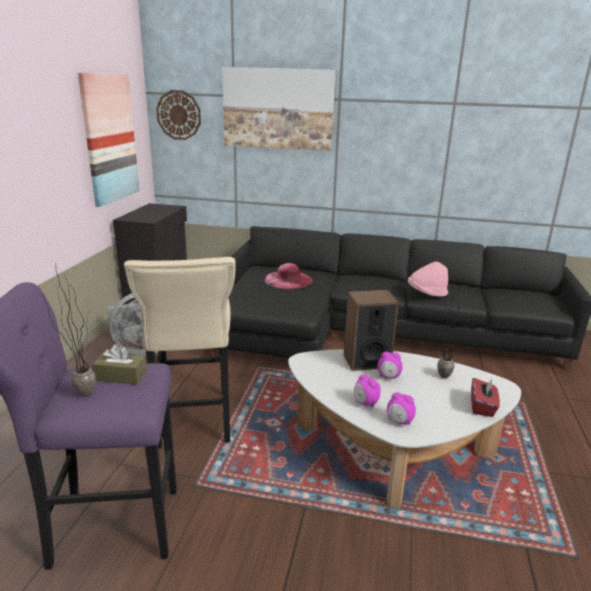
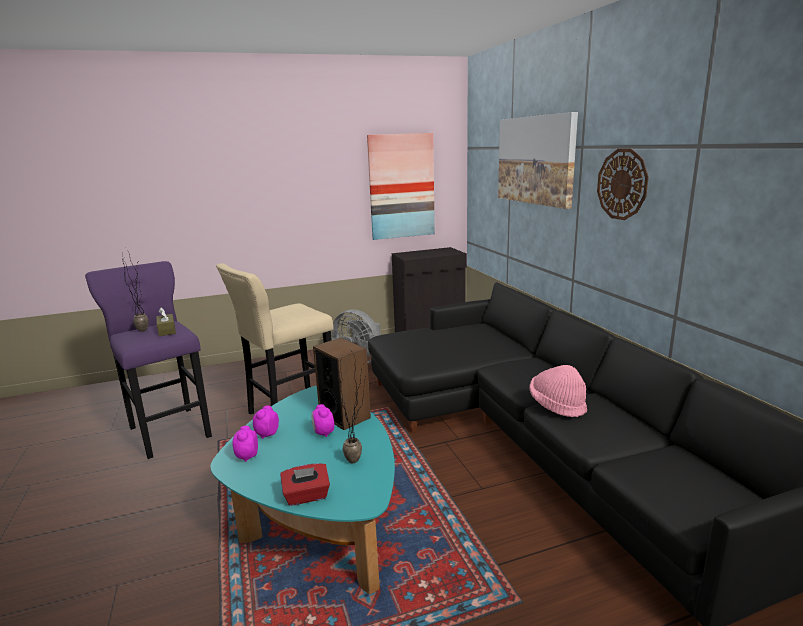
camera: 60 degrees right, 5 degrees down
wall clock [156,90,201,140] -> wall clock moved to [597,149,649,220]
pink hat [264,263,313,289] -> none
white coffee table [288,349,521,509] -> turquoise coffee table [211,386,395,594]

